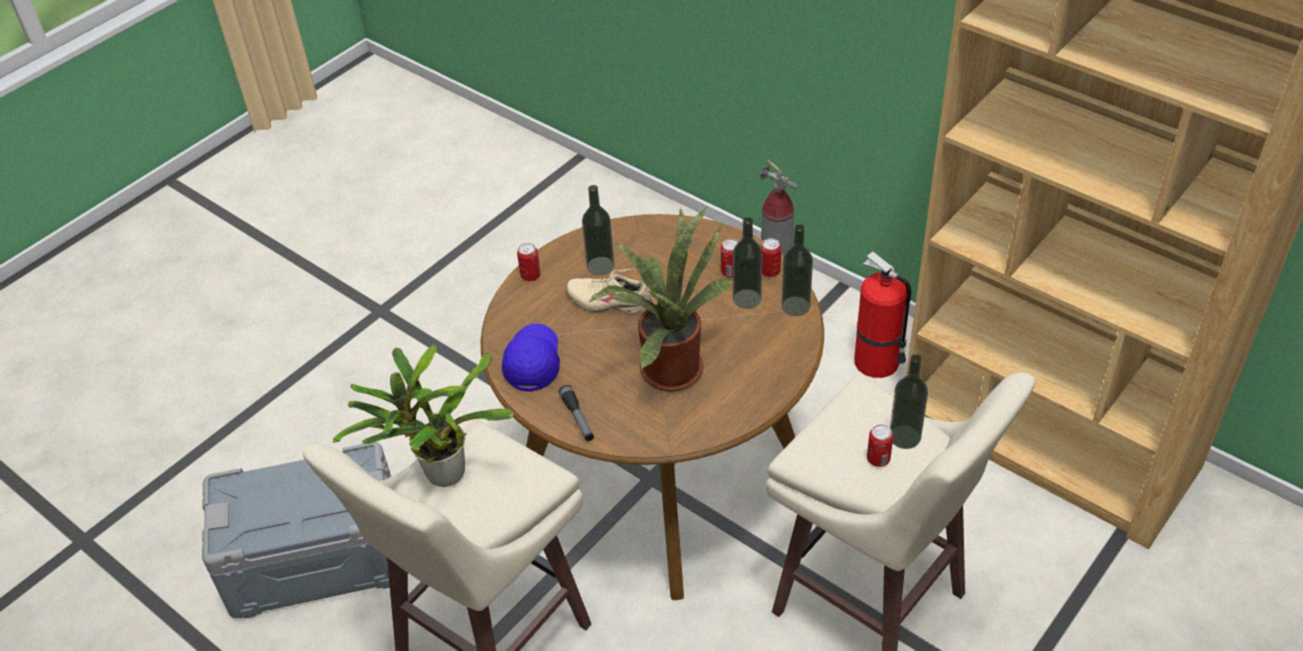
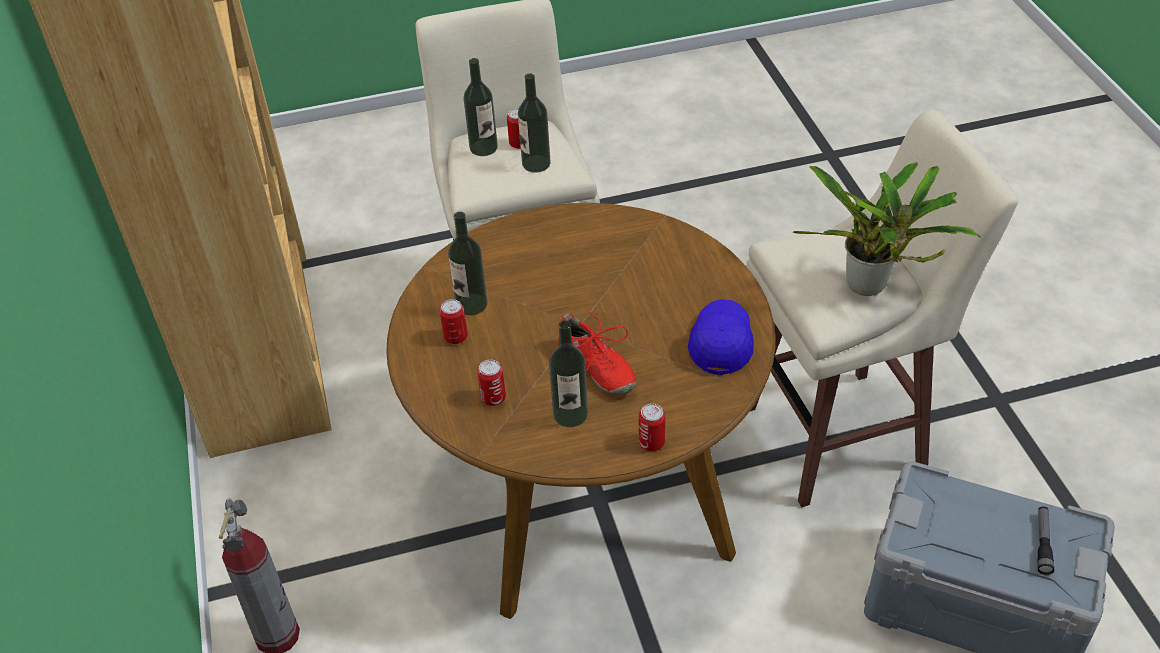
camera: 145 degrees left, 0 degrees up
blue cap [502,323,560,392] -> blue cap turned 150 degrees clockwise [688,299,754,375]
flashlight [559,385,594,441] -> flashlight moved to [1037,506,1054,575]
beige shoe [566,269,654,315] -> red shoe [558,311,636,395]
potted plant [589,207,734,392] -> none
can [761,238,781,277] -> can moved to [477,360,506,406]
bottle [782,224,813,316] -> bottle moved to [518,73,551,173]
fire extinguisher [854,251,911,378] -> none

